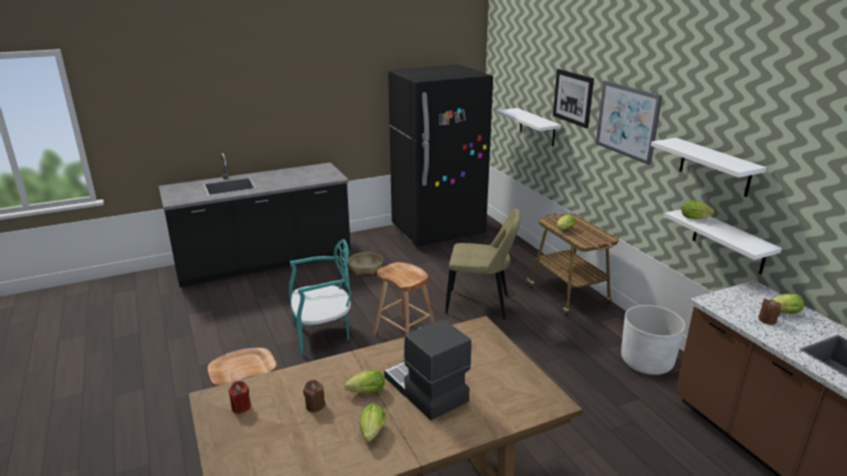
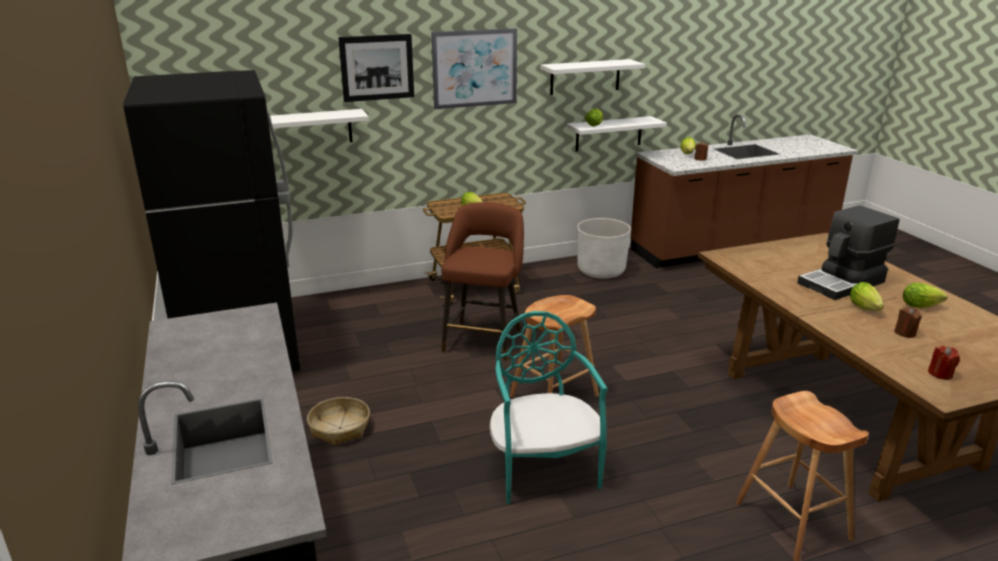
camera: 85 degrees left, 0 degrees up
beige chair [445,209,521,319] -> brown stool [441,202,524,361]

